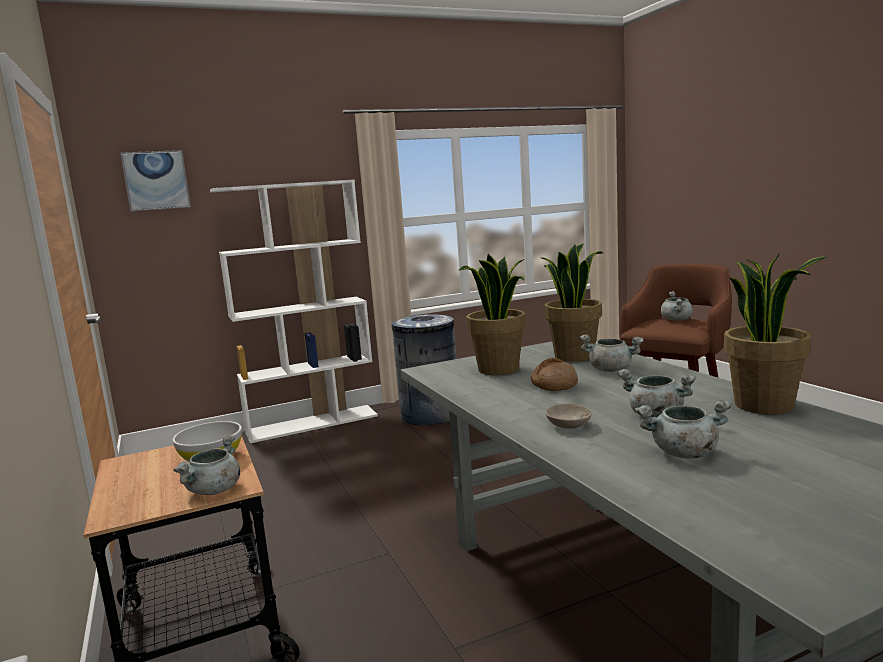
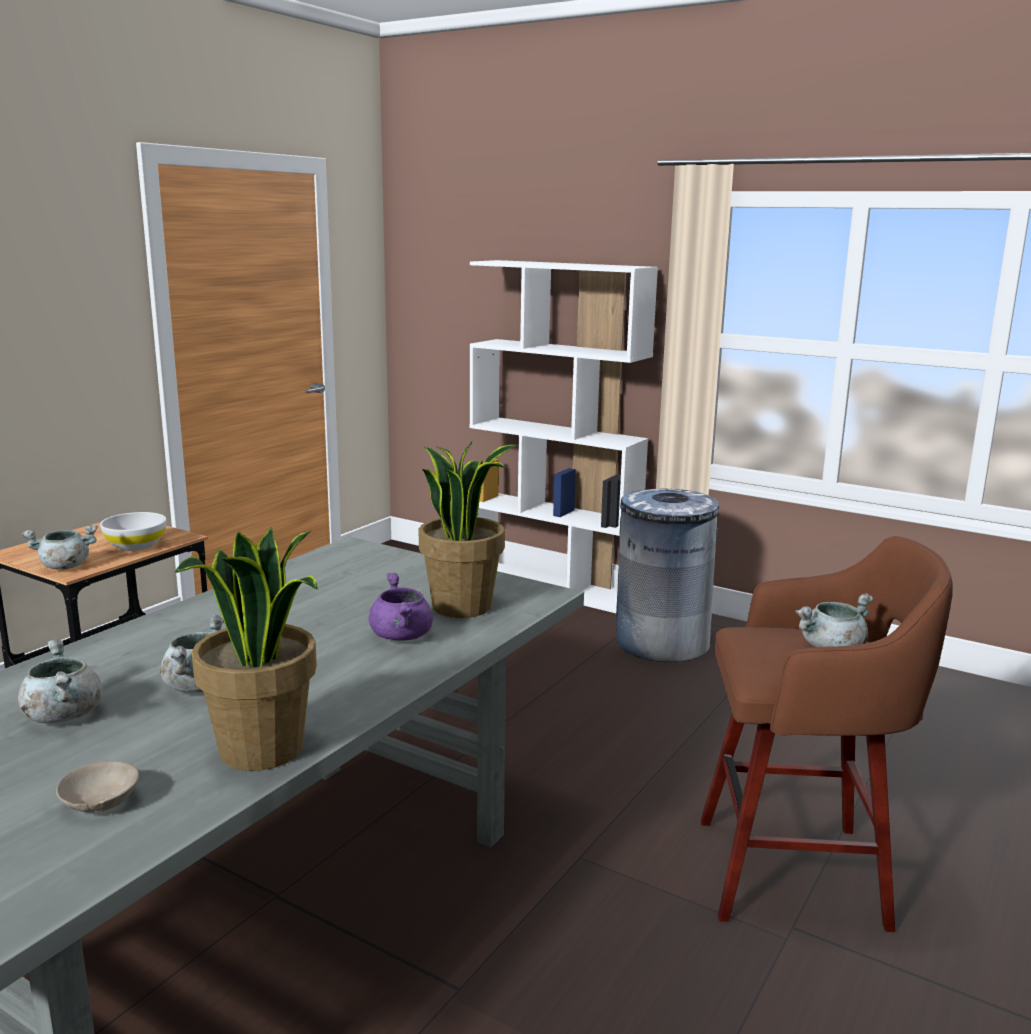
camera: 55 degrees right, 5 degrees up
picture [120,150,191,211] -> none
potted plant [459,254,526,375] -> none
bread [531,358,578,391] -> none
beige bowl [545,403,591,429] -> beige bowl moved to [56,761,139,813]
grey cooking pot [579,334,644,372] -> purple cooking pot [369,573,433,641]

